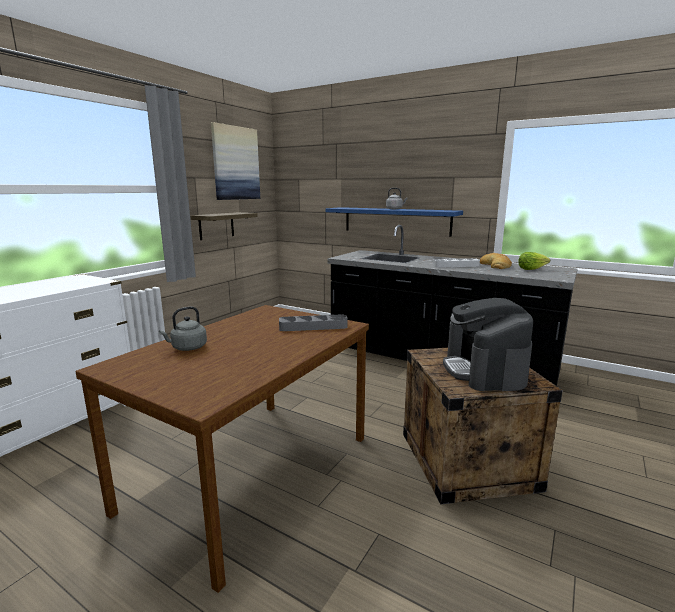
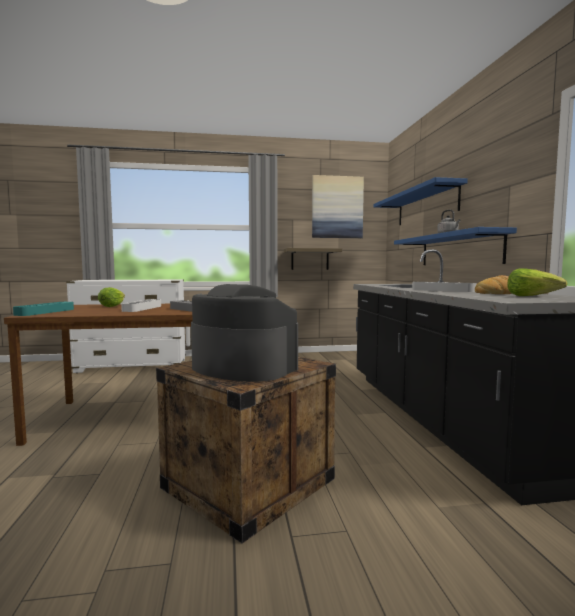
camera: 50 degrees right, 10 degrees down
grey kettle [159,306,207,351] -> lettuce [98,287,125,307]
coffee machine [443,298,533,391] -> coffee machine turned 75 degrees clockwise [191,284,298,382]
none -> turquoise tray [13,302,74,316]
none -> white tray [121,299,161,312]
none -> blue shelf [373,177,468,225]

